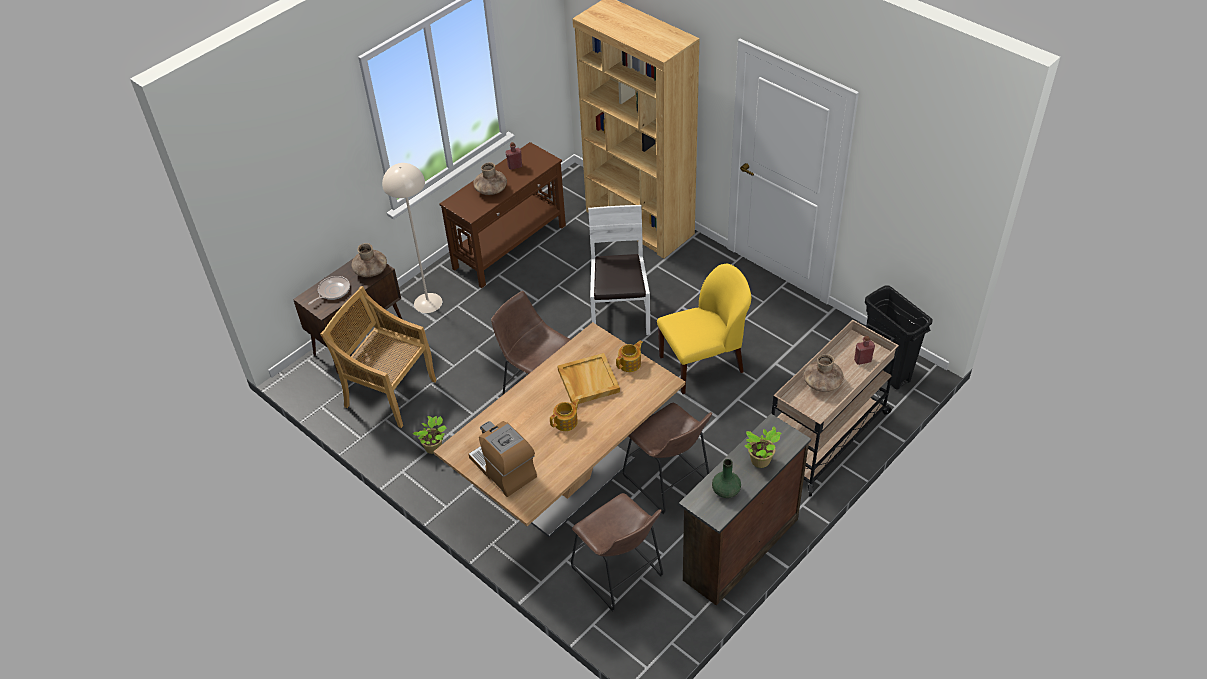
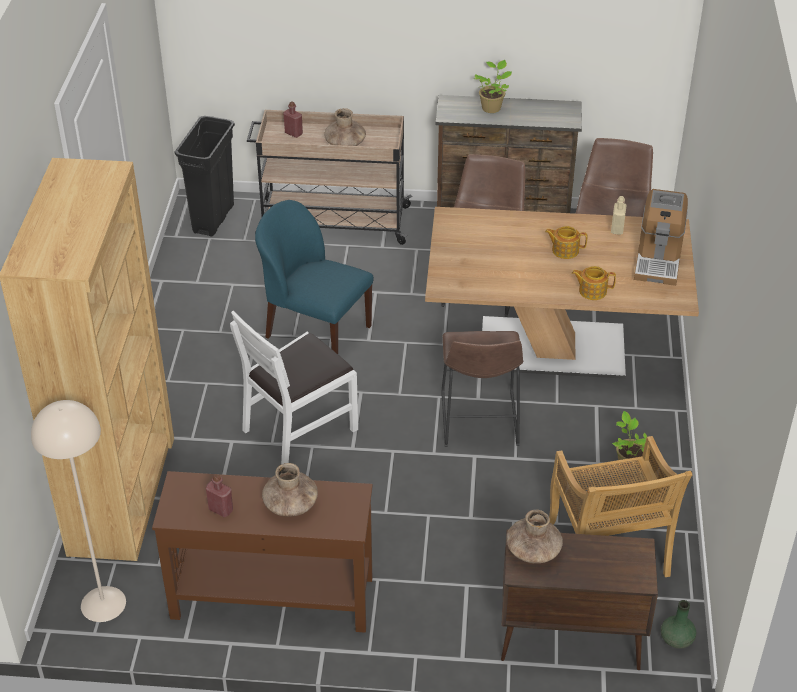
camera: 130 degrees left, 5 degrees down
frying pan [308,276,350,305] -> none
beige floor lamp [382,163,442,313] -> beige floor lamp moved to [31,400,126,622]
beige tray [557,353,620,404] -> none
teapot [616,340,643,372] -> teapot moved to [572,266,616,300]
yellow chair [657,264,751,394] -> blue chair [255,200,374,354]
green vase [712,459,741,498] -> green vase moved to [661,600,696,648]
none -> beige bottle [611,196,627,235]

